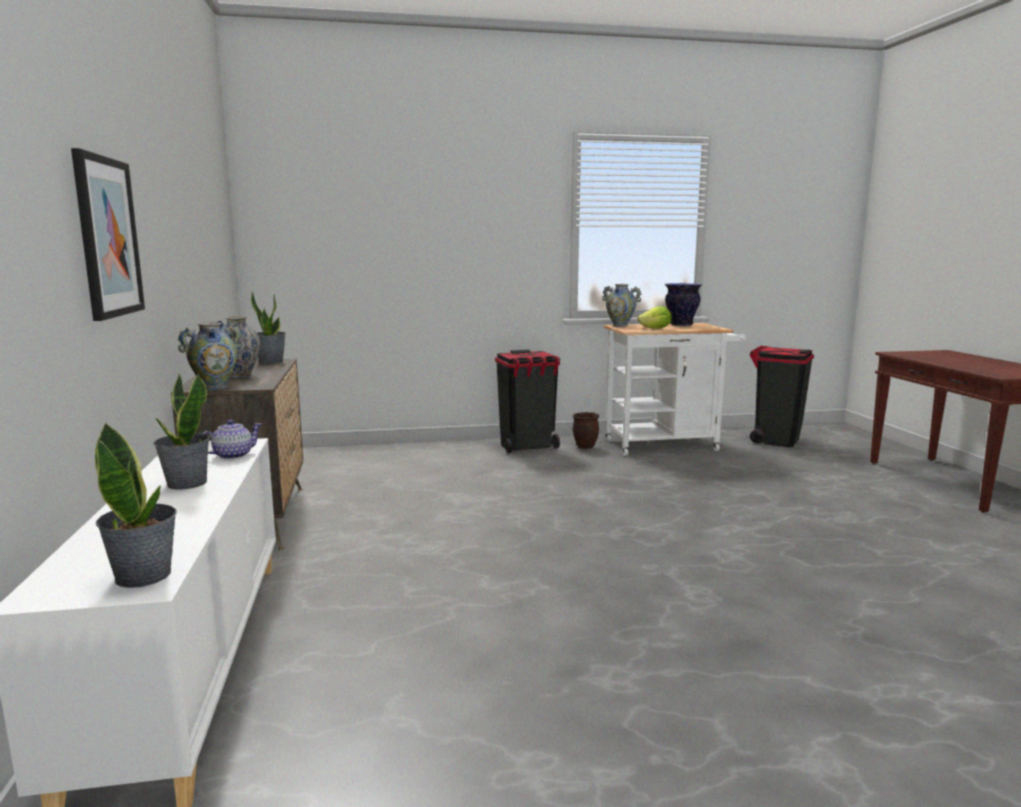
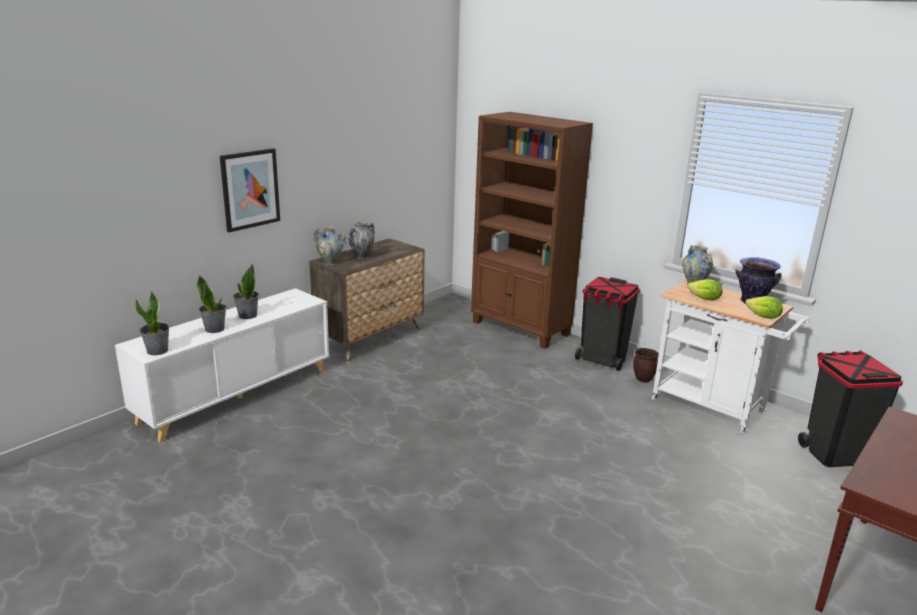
camera: 50 degrees right, 10 degrees up
teapot [203,420,262,459] -> none
potted plant [251,292,286,364] -> potted plant moved to [196,275,226,333]
none -> brown bookcase [471,112,593,349]
none -> lettuce [745,296,783,319]

